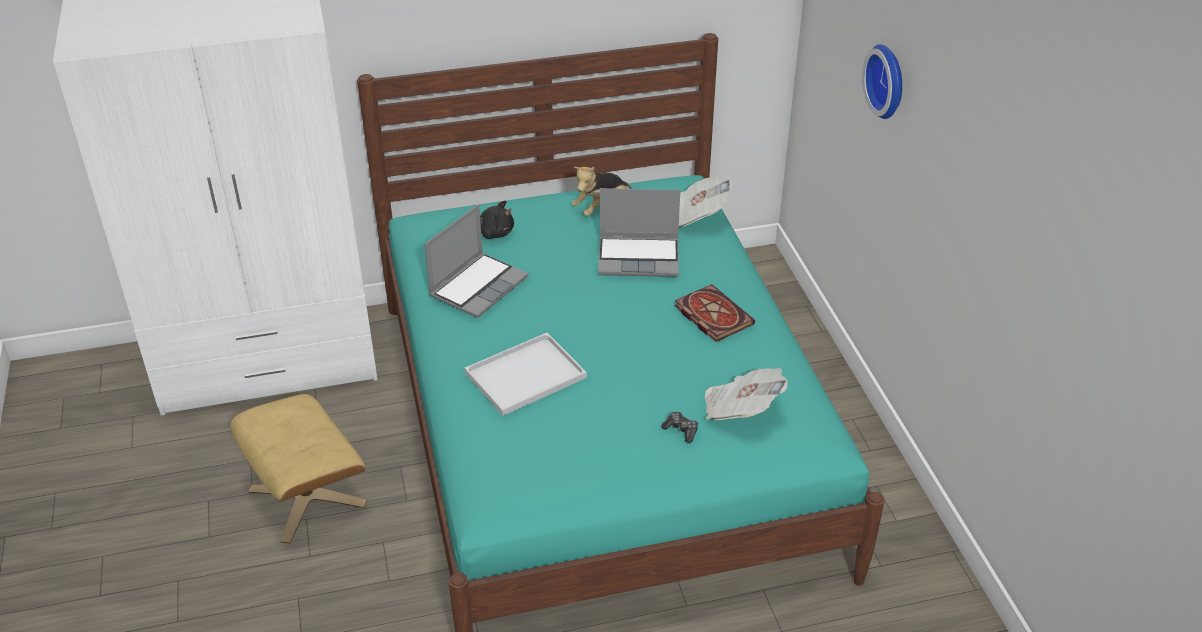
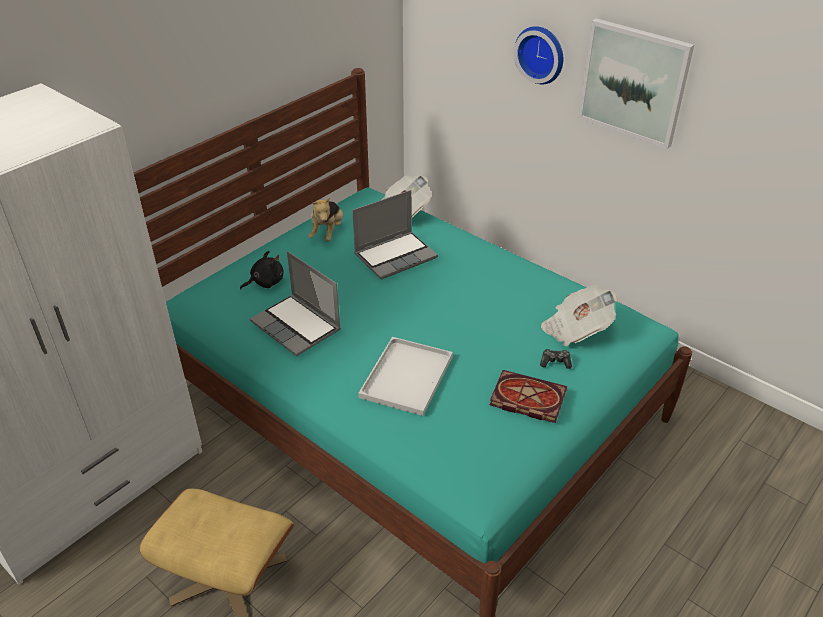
camera: 35 degrees left, 0 degrees up
laptop [424,204,529,318] -> laptop turned 135 degrees clockwise [250,251,341,356]
book [674,284,755,342] -> book moved to [490,370,567,423]
none -> picture [578,18,694,149]

